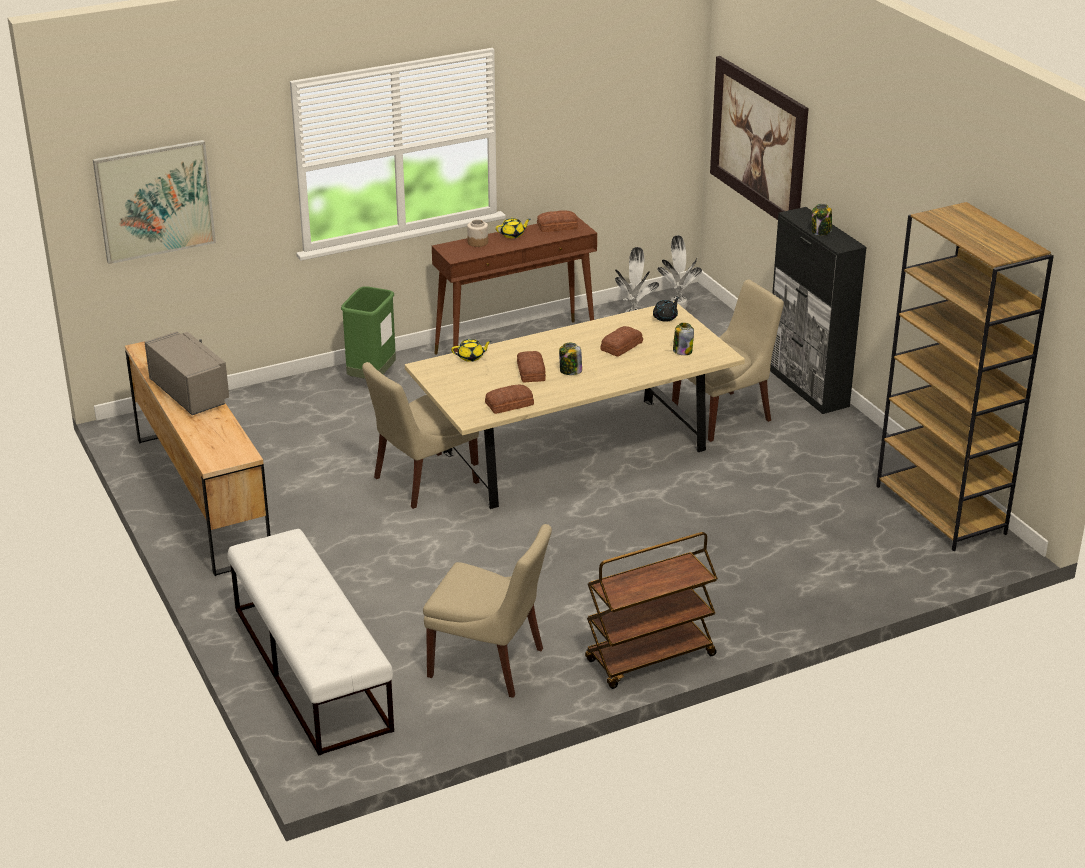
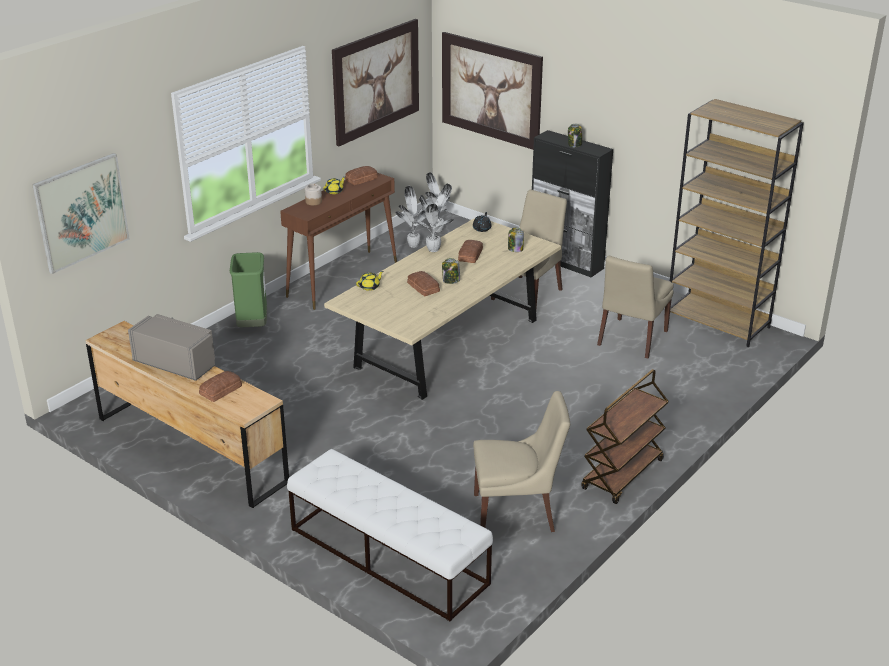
camera: 25 degrees left, 0 degrees up
beige chair [362,362,479,509] -> beige chair moved to [597,256,674,359]
bread [485,385,534,414] -> bread moved to [199,371,242,402]
none -> picture [332,19,419,146]
none -> potted plant [414,184,454,252]

